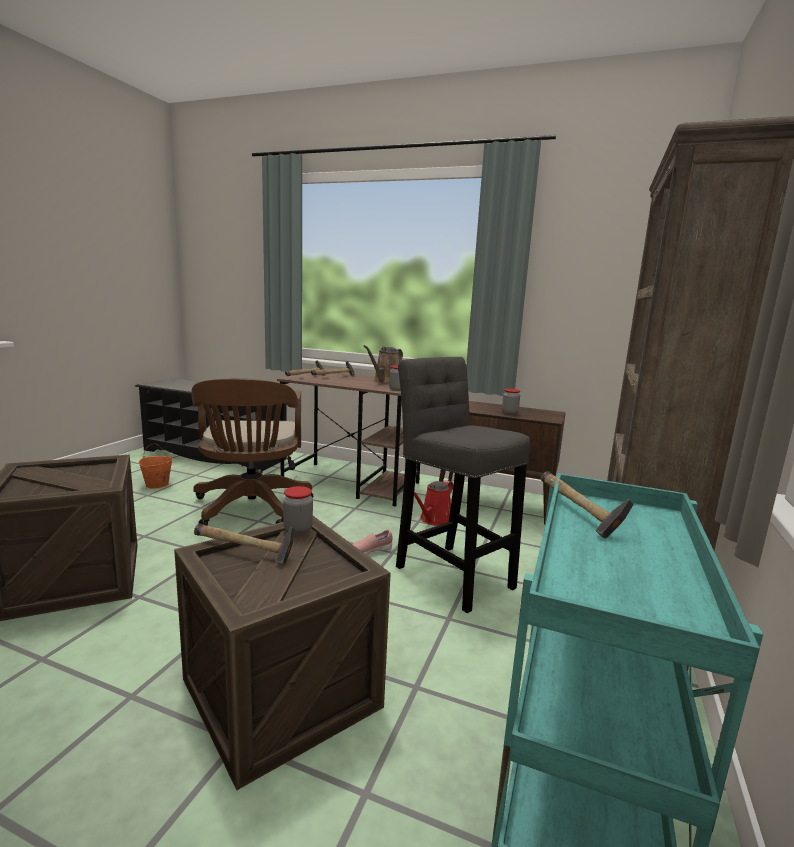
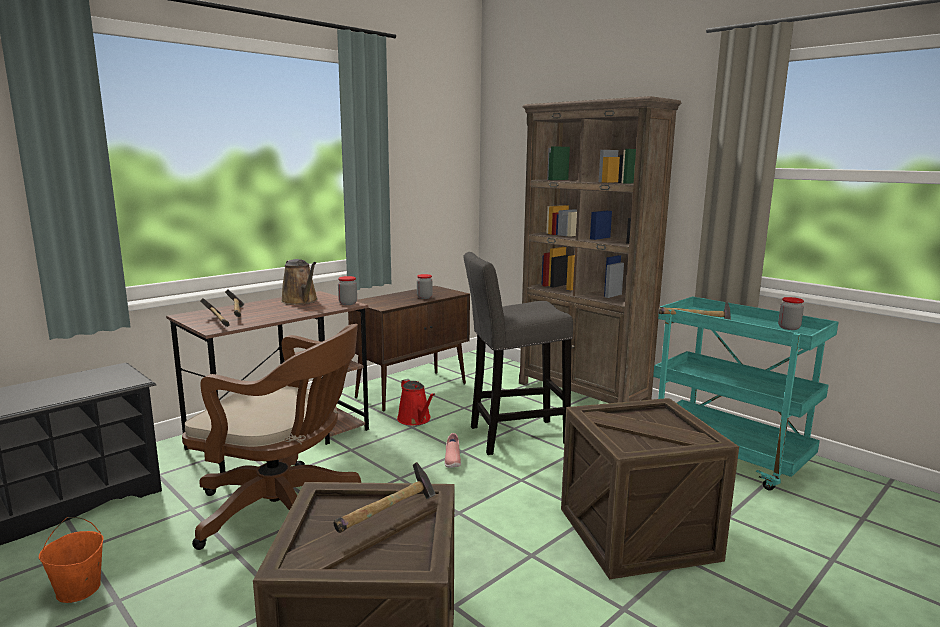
camera: 65 degrees left, 0 degrees up
hammer [194,523,295,565] -> hammer moved to [334,462,436,533]
jar [283,486,313,534] -> jar moved to [778,297,804,330]

